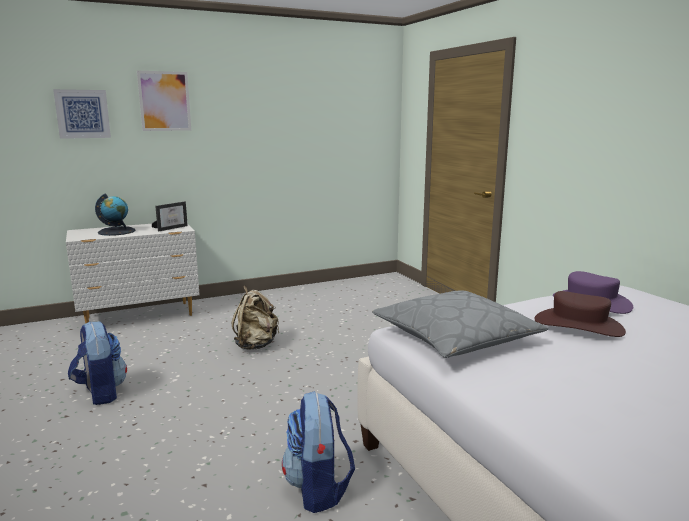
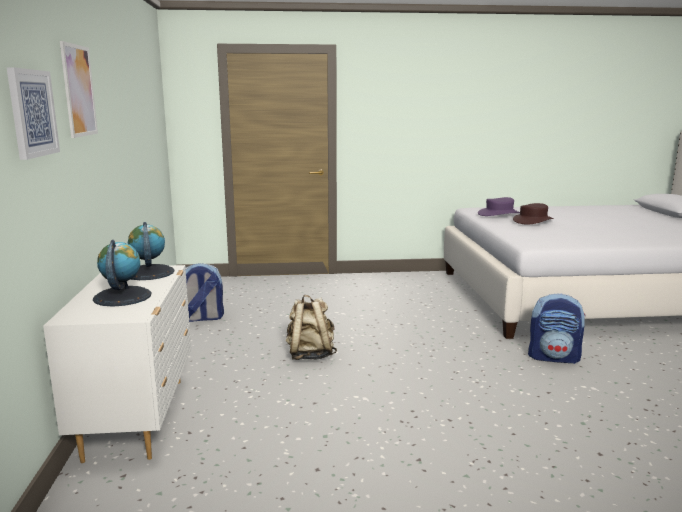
camera: 70 degrees left, 0 degrees up
backpack [68,321,127,405] -> backpack moved to [185,263,224,322]
picture frame [152,202,188,231] -> globe [128,222,175,280]
grey pillow [372,290,548,358] -> none

